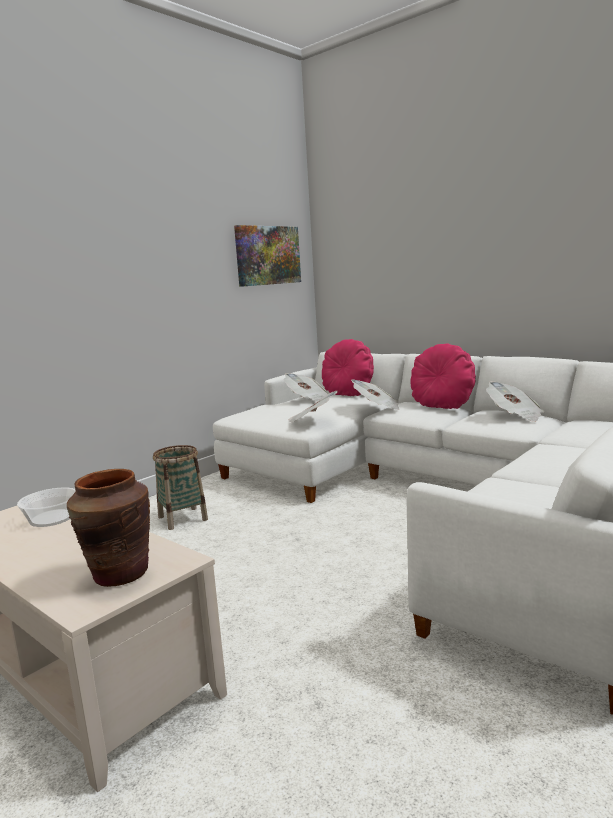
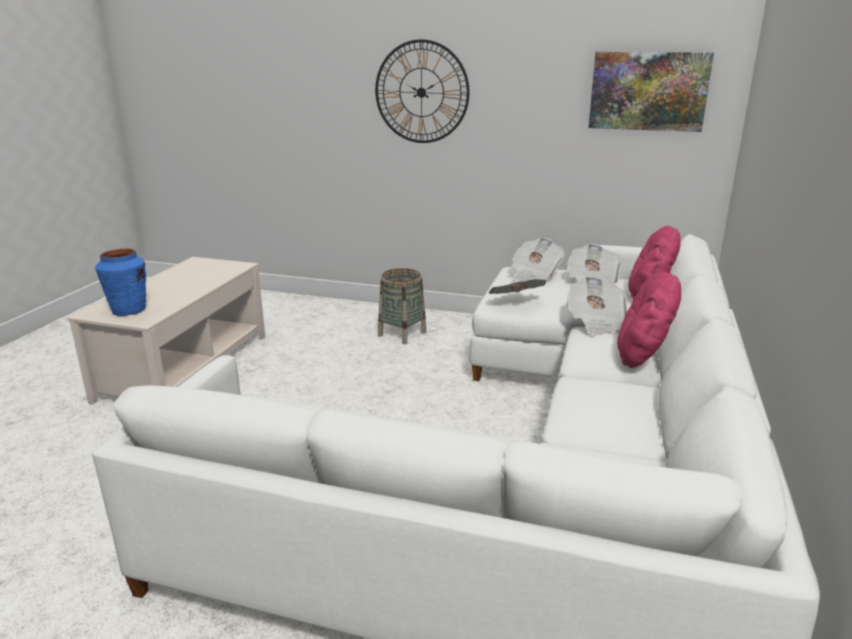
camera: 65 degrees right, 10 degrees up
bowl [17,487,76,527] -> none
brown vase [67,469,150,587] -> blue vase [95,248,146,316]
newspaper [486,381,544,422] -> newspaper moved to [511,238,565,282]
none -> wall clock [375,39,470,143]

